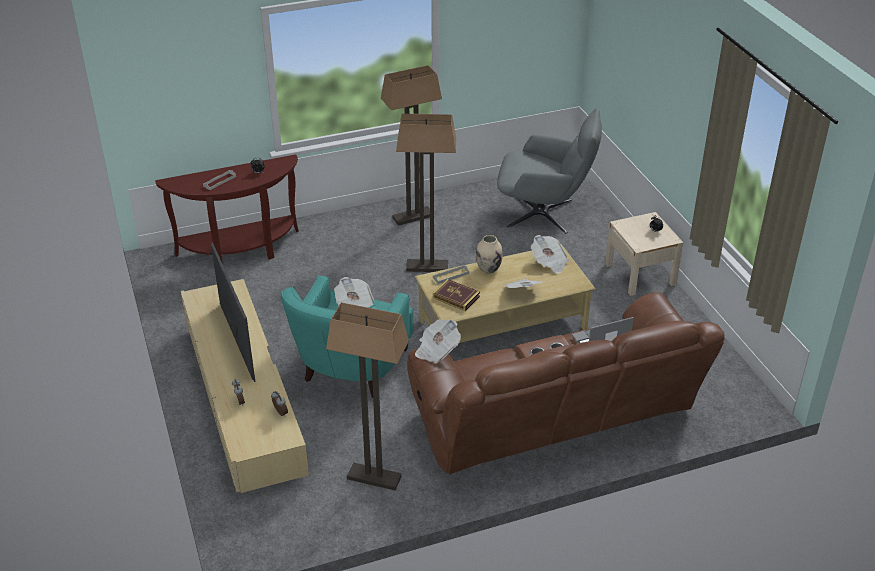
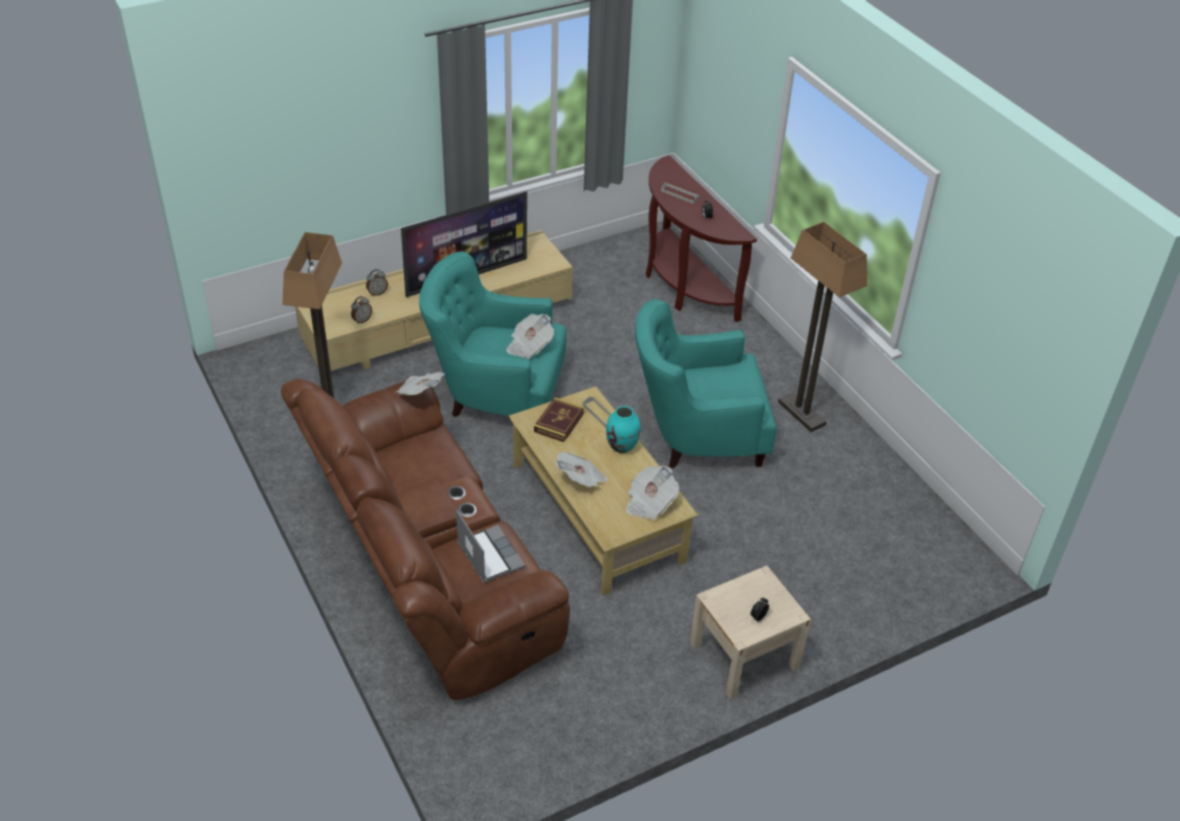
camera: 80 degrees right, 5 degrees up
floor lamp [396,114,456,272] -> turquoise armchair [635,299,777,469]
beige vase [476,235,503,274] -> turquoise vase [606,406,641,453]
grey armchair [497,108,602,234] -> none

